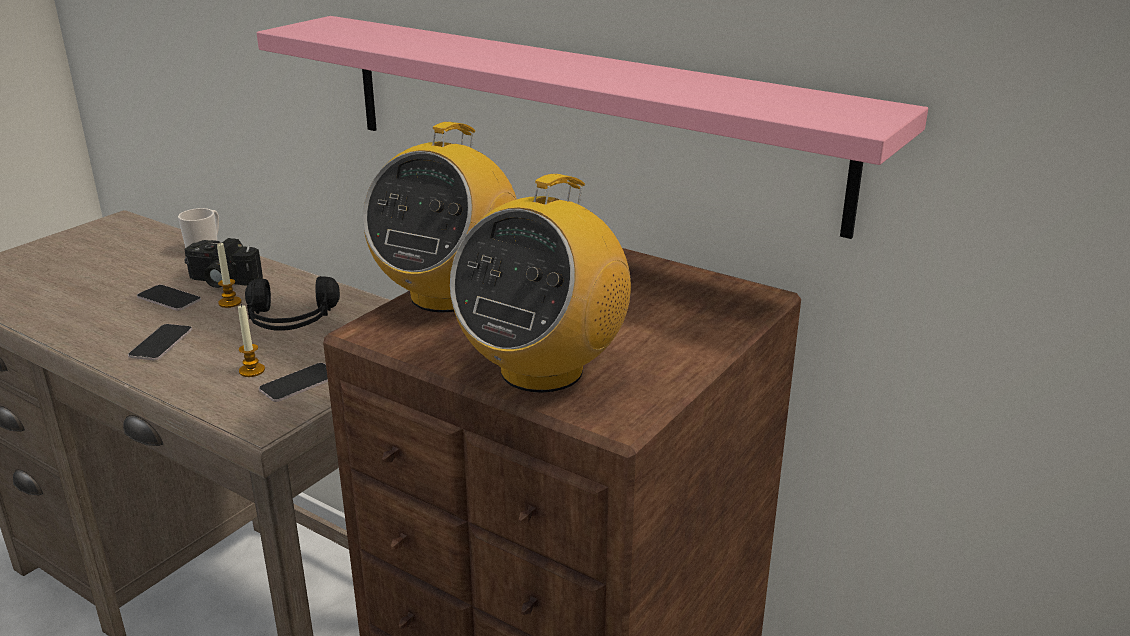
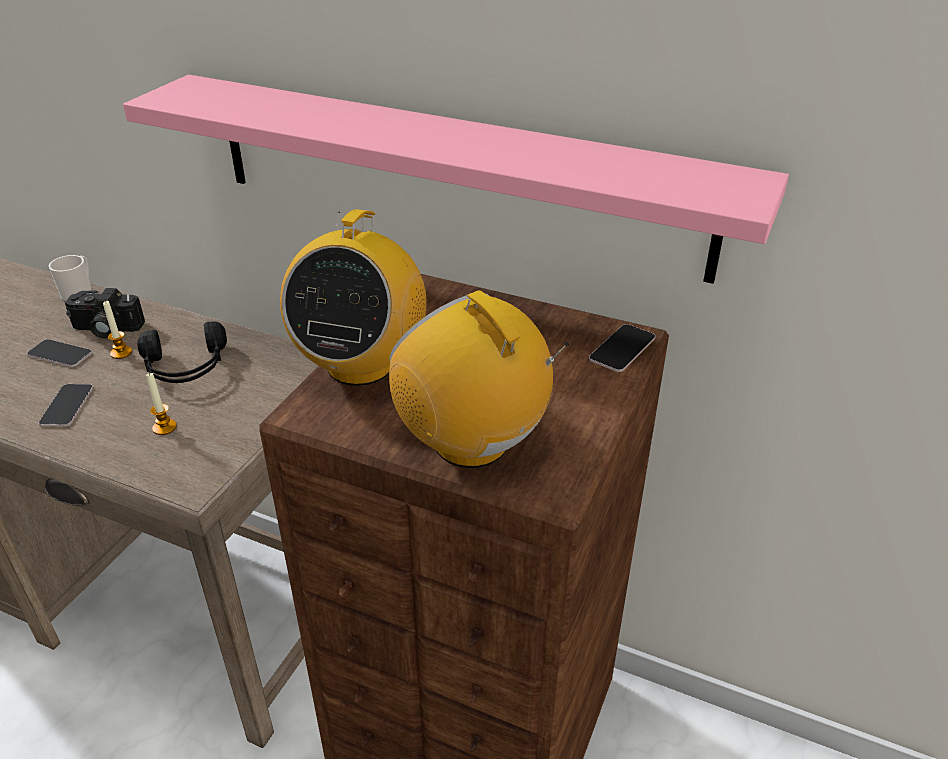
camera: 10 degrees left, 10 degrees up
phone [259,363,328,402] -> phone moved to [589,324,656,372]
radio [450,174,631,393] -> radio turned 120 degrees clockwise [389,290,569,468]

